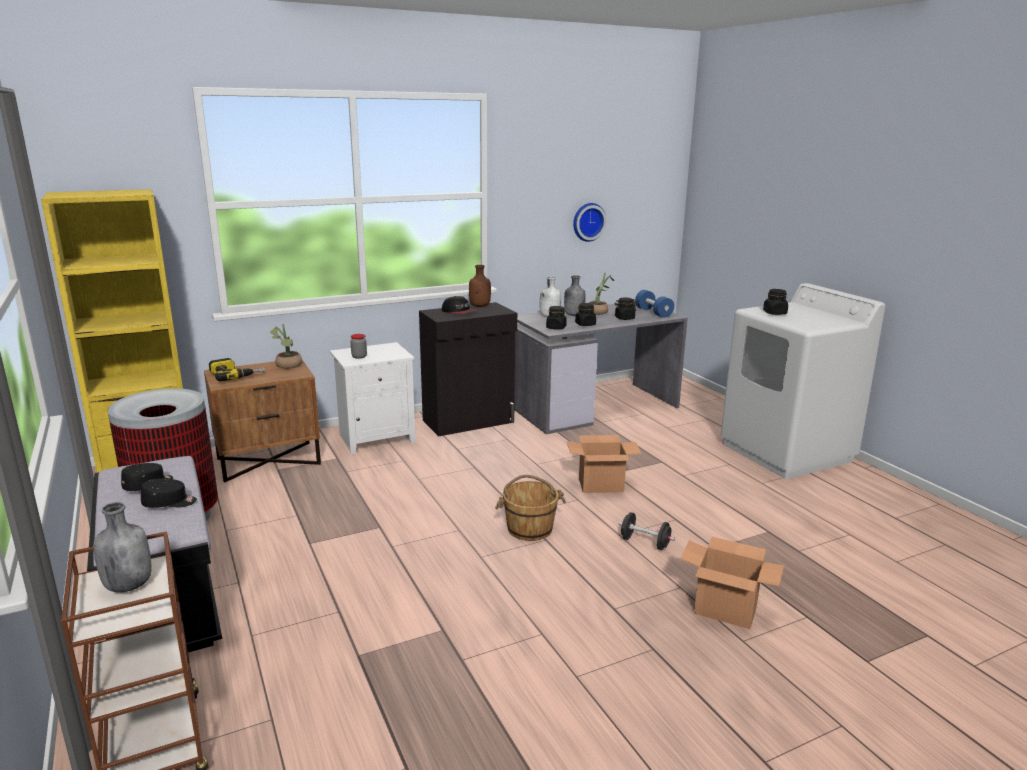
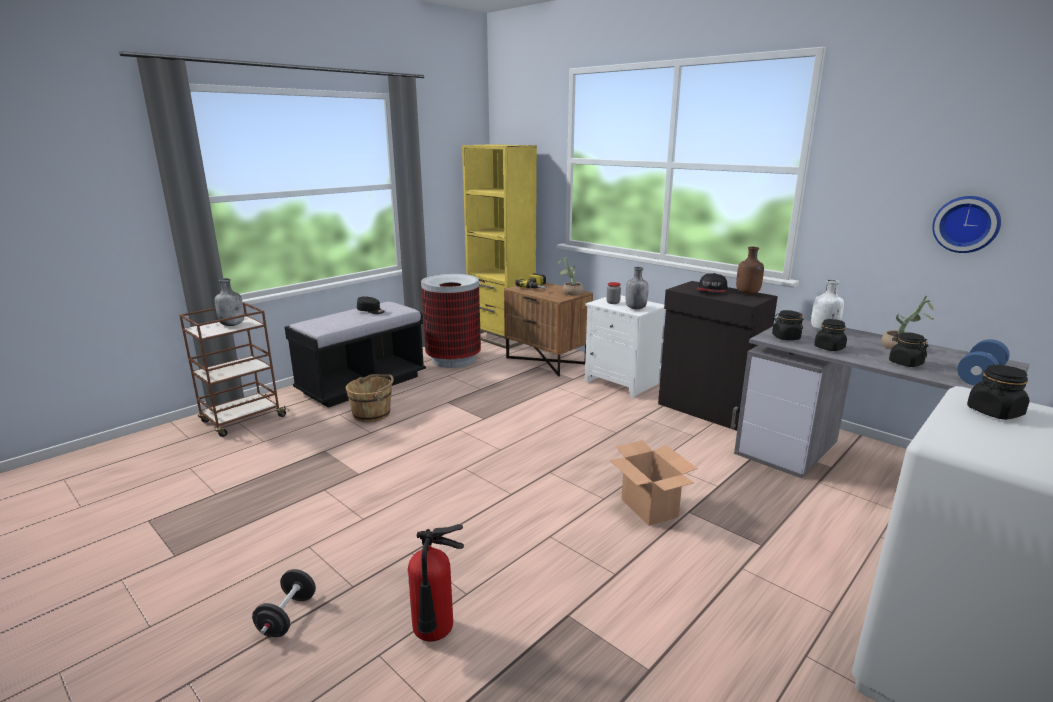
camera: 70 degrees right, 0 degrees up
black cap [141,478,197,508] -> none
brown bucket [495,475,566,541] -> brown bucket moved to [346,374,394,422]
grey bottle [564,275,586,316] -> grey bottle moved to [626,267,649,309]
black dumbbell [618,512,675,550] -> black dumbbell moved to [252,569,316,637]
cardboard box [680,537,784,629] -> fire extinguisher [408,524,464,642]

